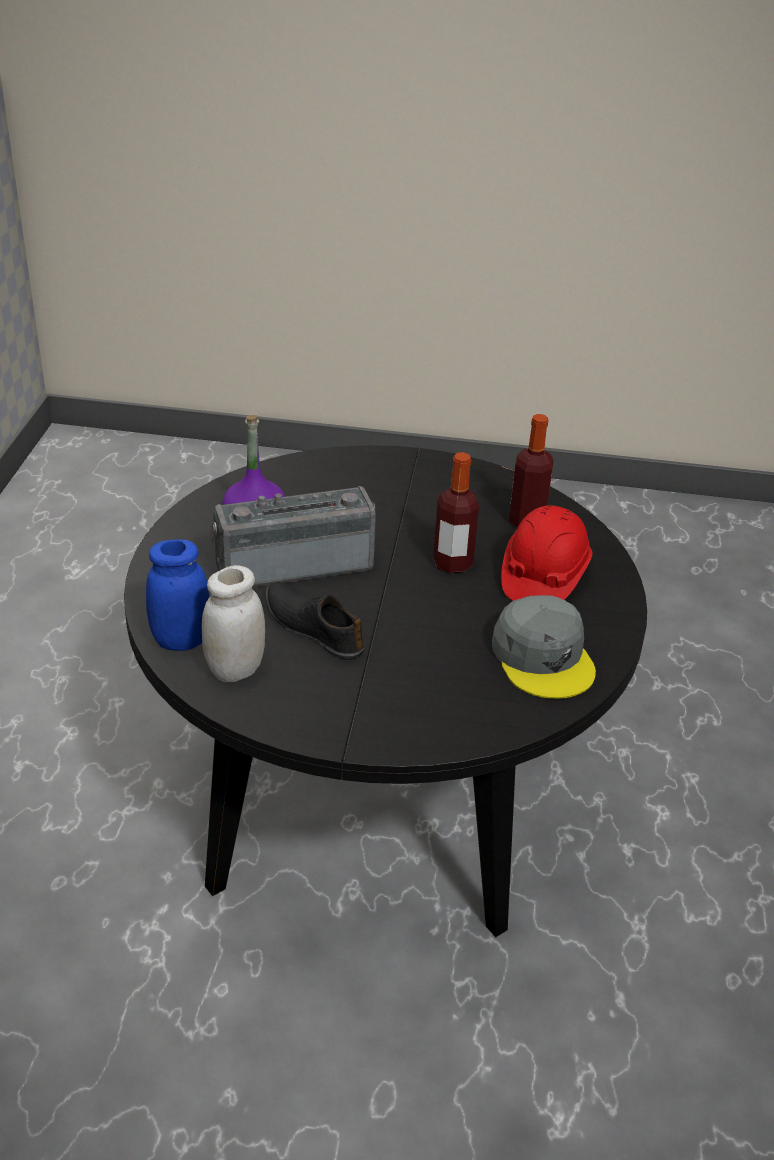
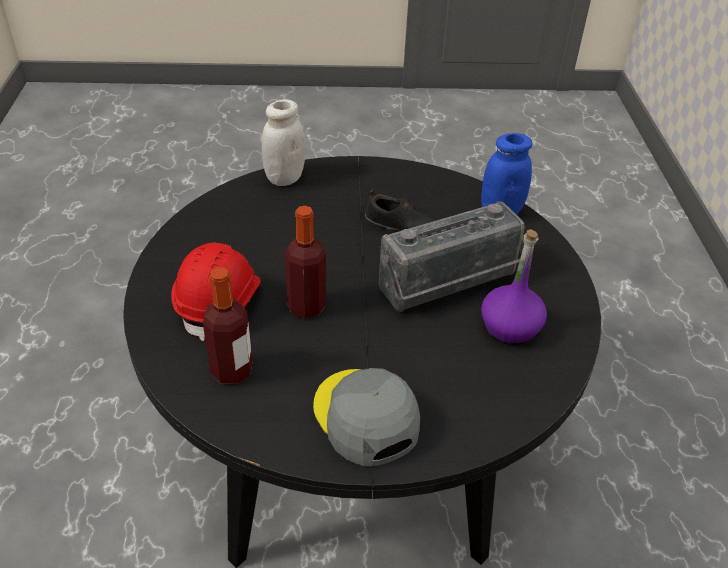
camera: 170 degrees right, 5 degrees up
white jar [202,565,265,683] -> white jar moved to [262,99,305,186]
grey cap [492,595,596,699] -> grey cap moved to [313,368,420,467]

